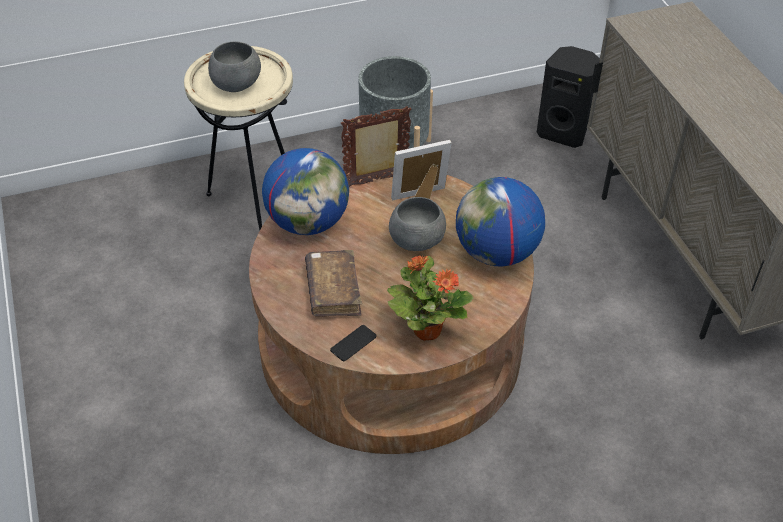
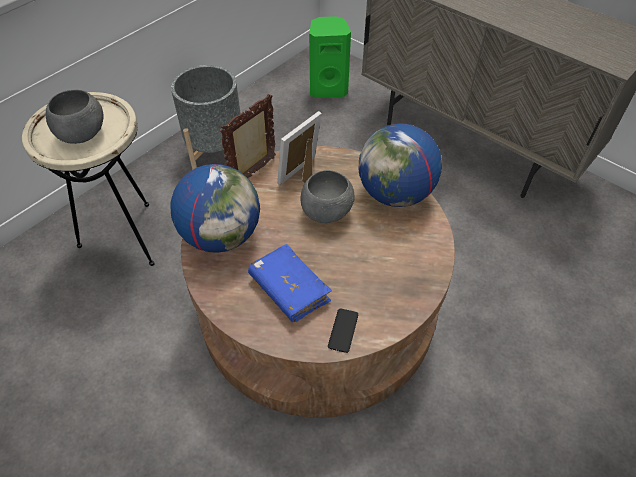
camera: 30 degrees left, 5 degrees up
brown book [305,250,362,317] -> blue book [248,244,332,322]
potted plant [387,255,473,341] -> none
black speaker [537,46,600,148] -> green speaker [309,16,351,98]

